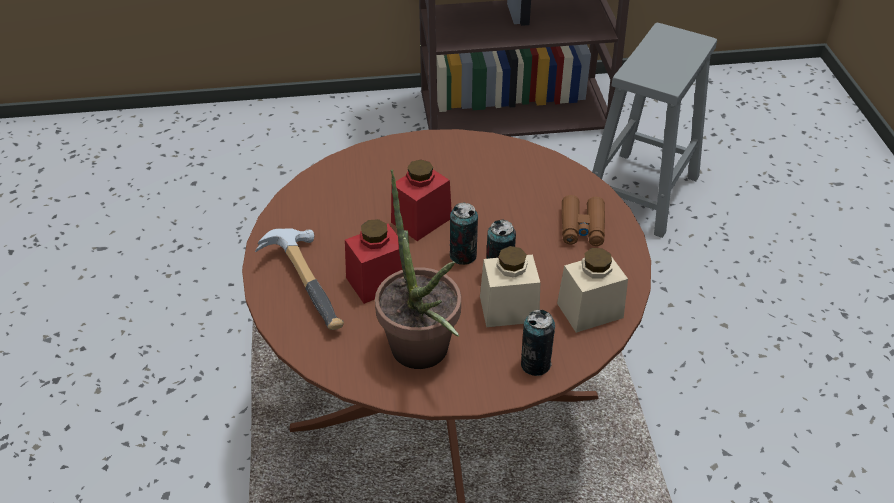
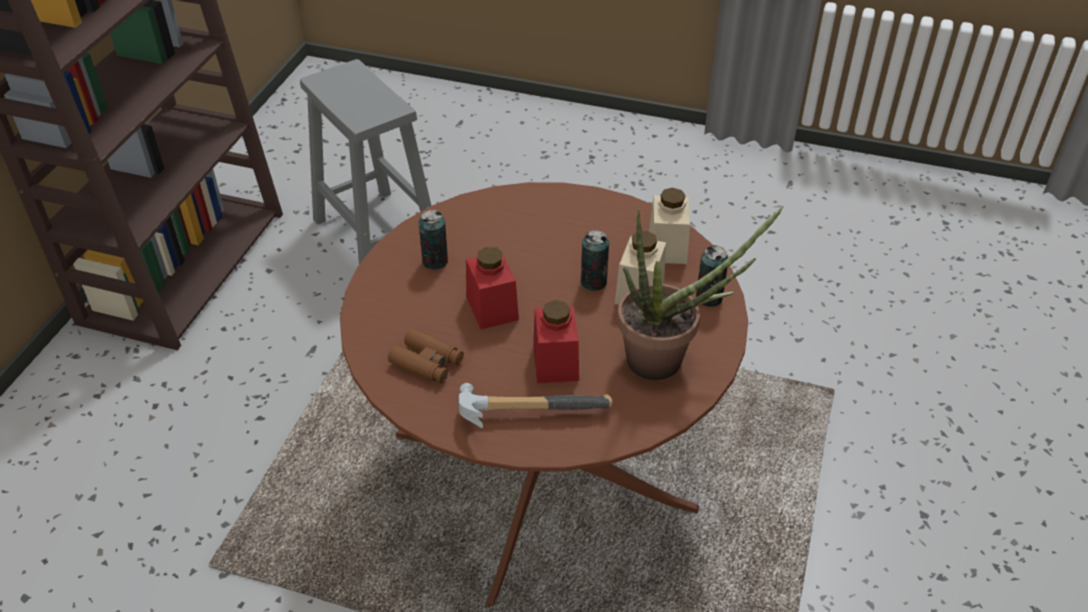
camera: 65 degrees left, 0 degrees up
can [450,202,478,265] -> can moved to [419,210,448,270]
brown binoculars [562,195,605,246] -> brown binoculars moved to [388,328,464,383]

